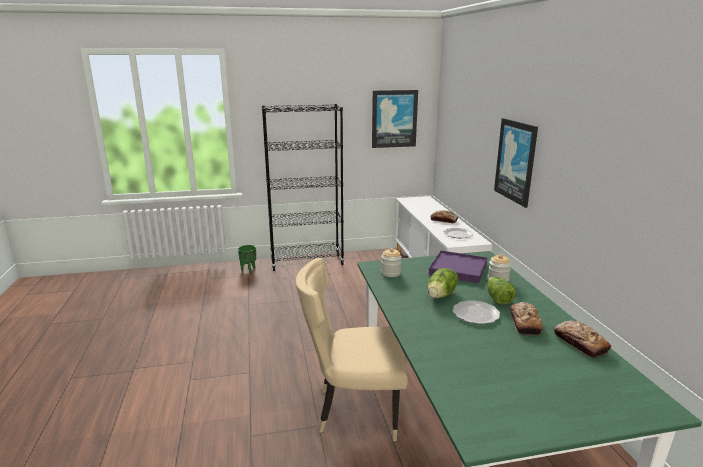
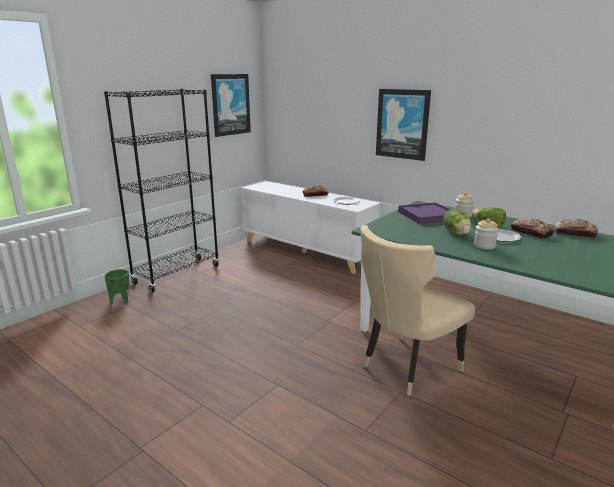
camera: 40 degrees left, 0 degrees up
jar [381,248,402,277] -> jar moved to [474,218,499,249]

